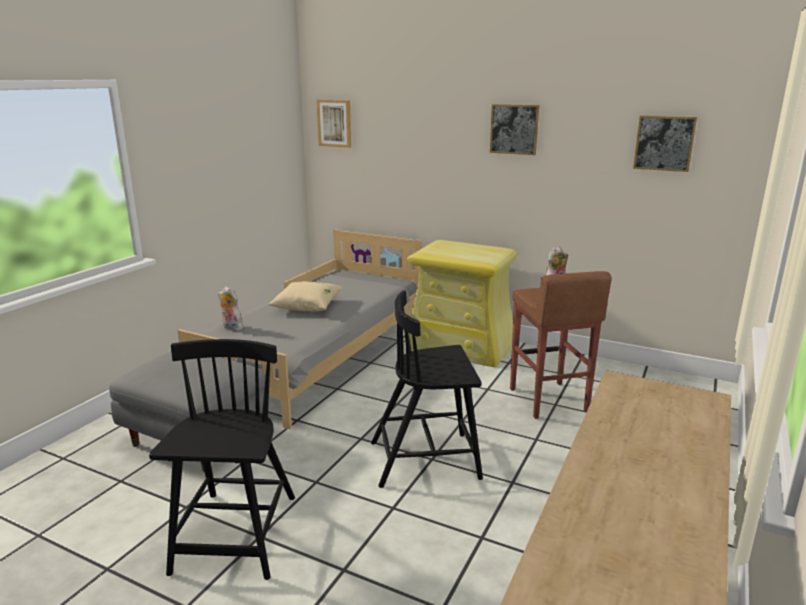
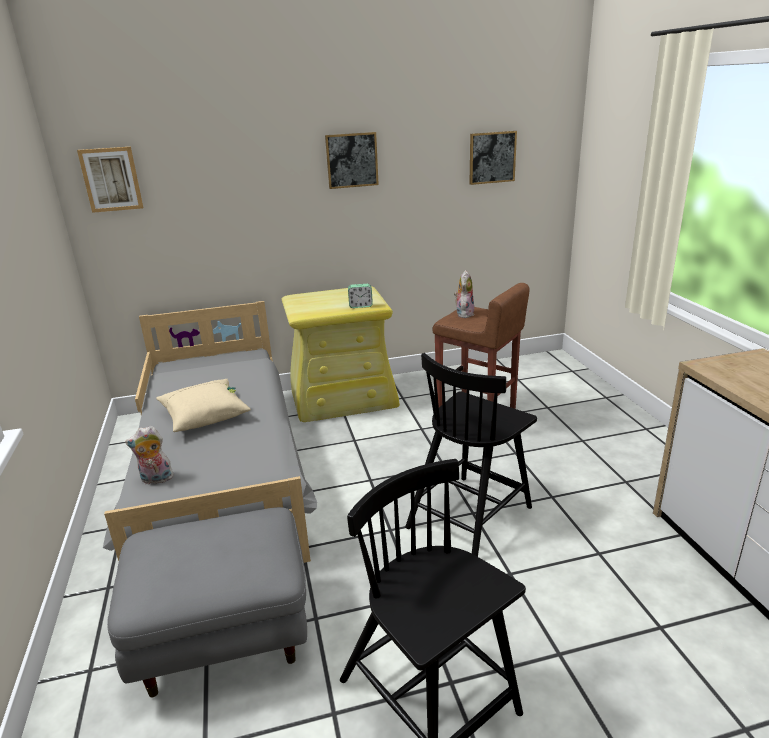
camera: 40 degrees left, 5 degrees up
none -> alarm clock [348,284,373,308]

